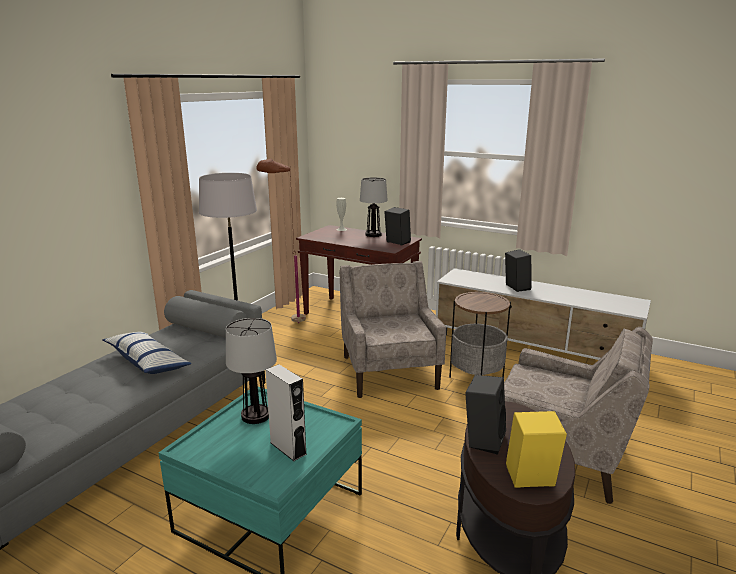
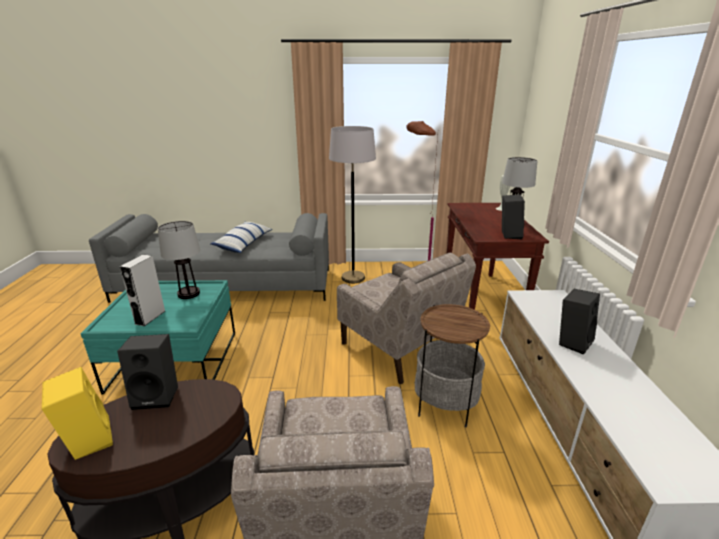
camera: 60 degrees right, 5 degrees up
beige armchair [339,261,446,398] -> beige armchair turned 90 degrees clockwise [337,252,476,384]

